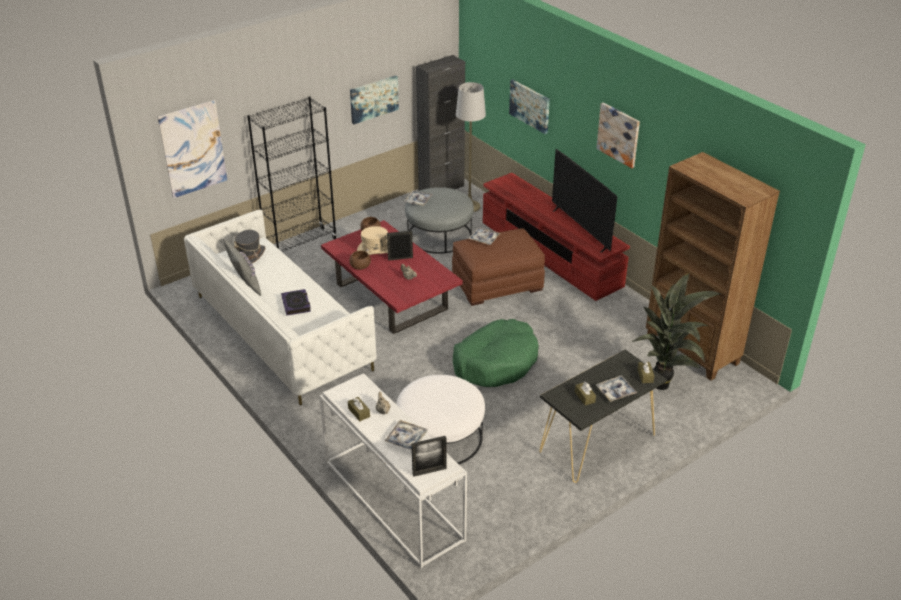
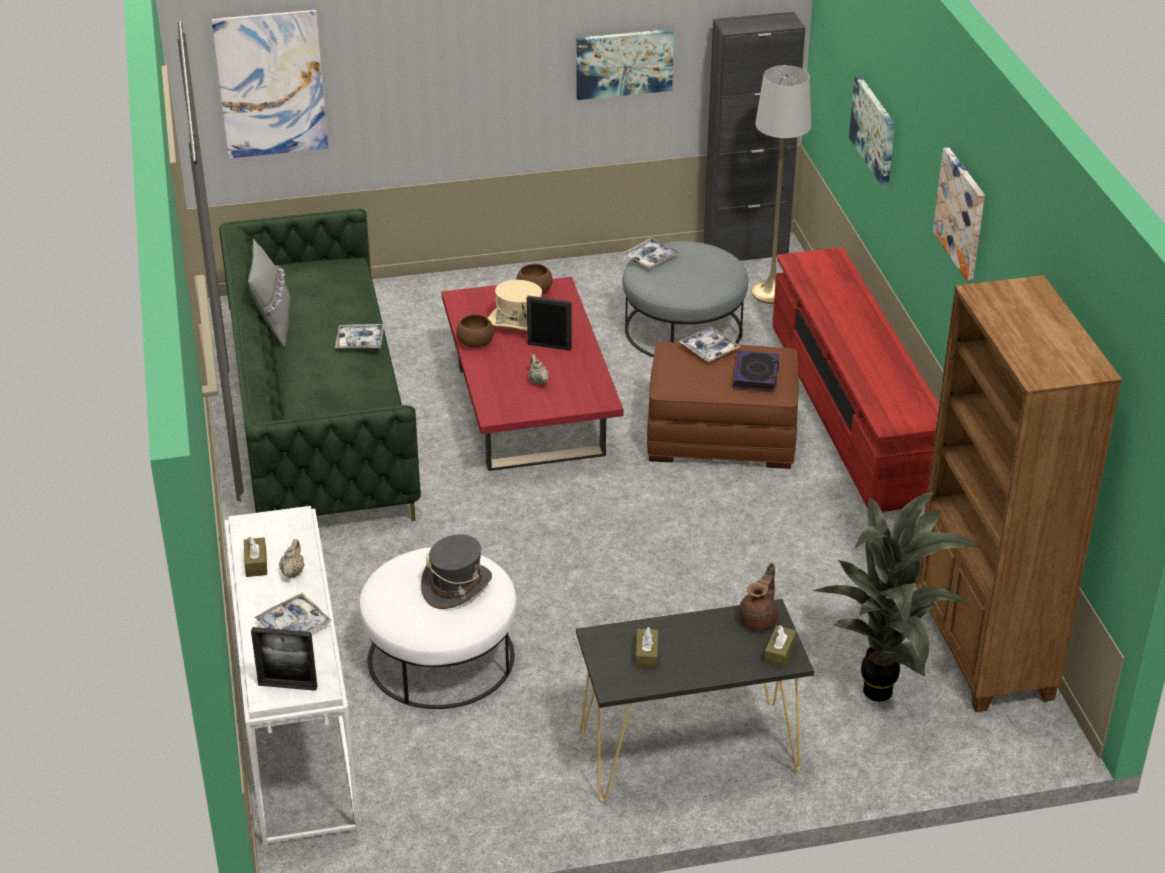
camera: 25 degrees right, 0 degrees up
white sofa [184,210,377,406] -> green sofa [219,209,421,521]
grey hat [234,230,266,263] -> grey hat moved to [421,534,492,609]
black bookcase [247,96,337,252] -> none
book [281,289,311,316] -> book moved to [733,350,779,392]
green dog bed [453,319,539,387] -> none
television [552,149,618,253] -> none
tray [596,375,637,402] -> tray moved to [335,324,384,349]
none -> brown teapot [738,562,778,630]

